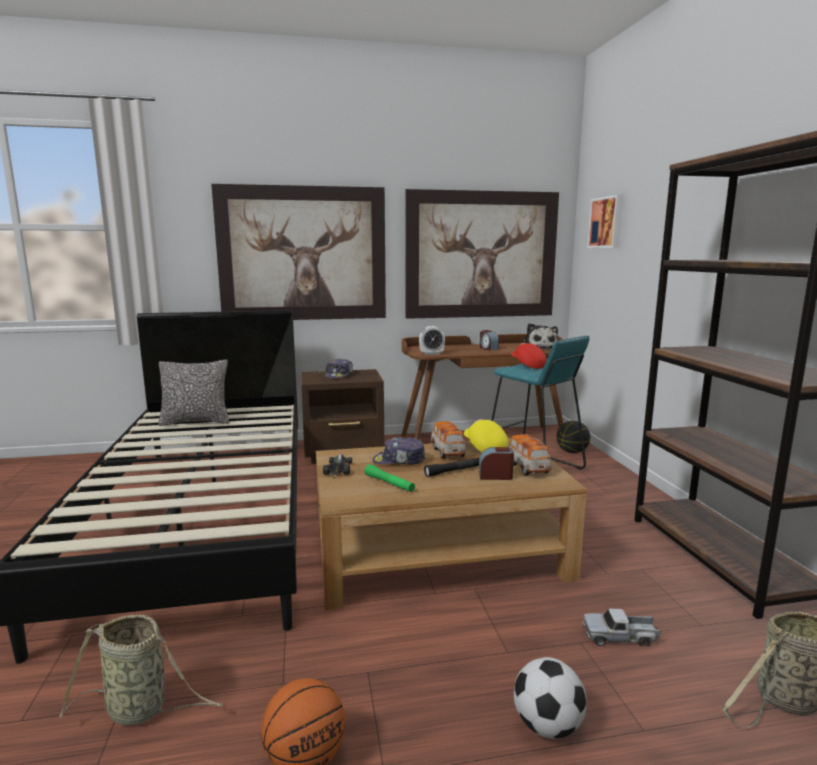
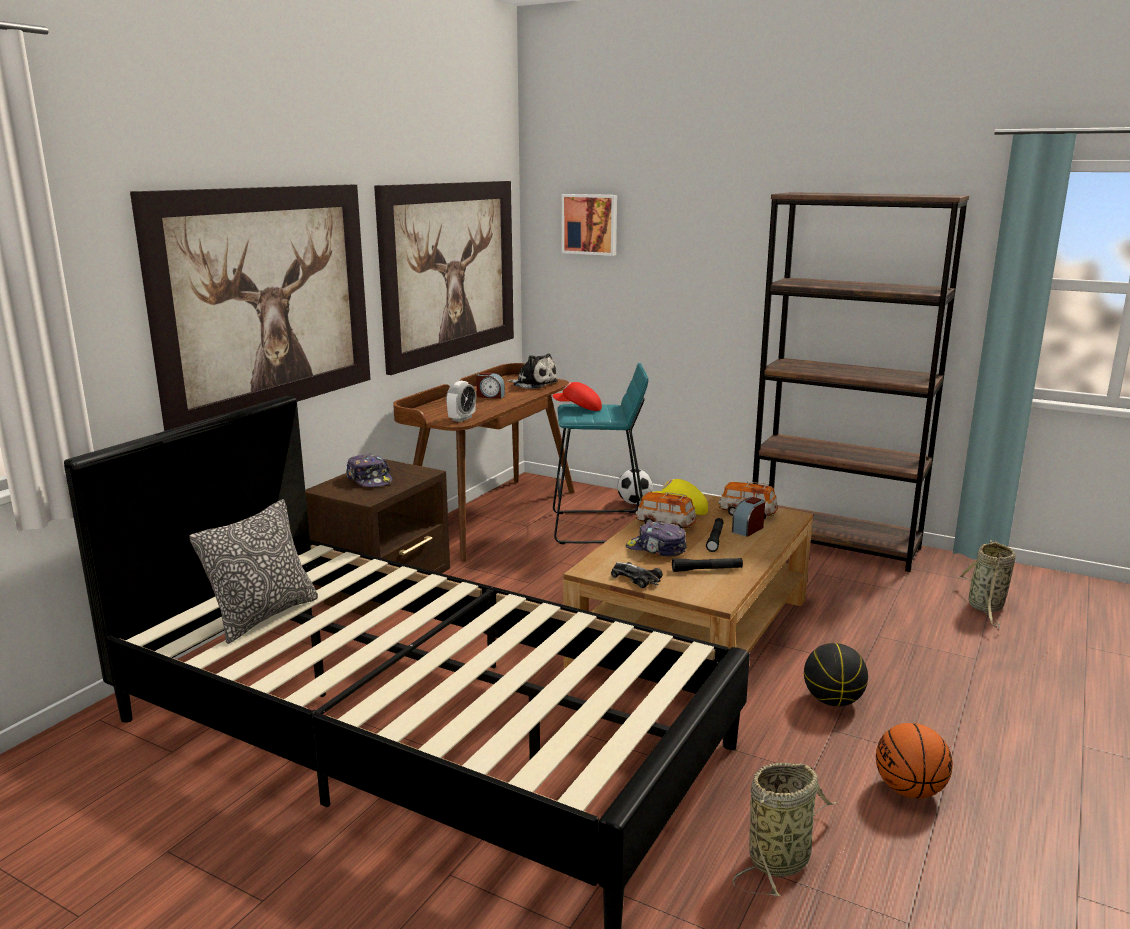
camera: 50 degrees left, 5 degrees up
green flashlight [364,464,415,492] -> black flashlight [672,558,743,572]
cap [373,436,425,465] -> cap turned 75 degrees clockwise [626,521,687,556]
football [514,657,587,739] -> football moved to [617,469,653,504]
basketball [556,421,590,453] -> basketball moved to [804,643,868,706]
toy truck [583,608,661,647] -> none

